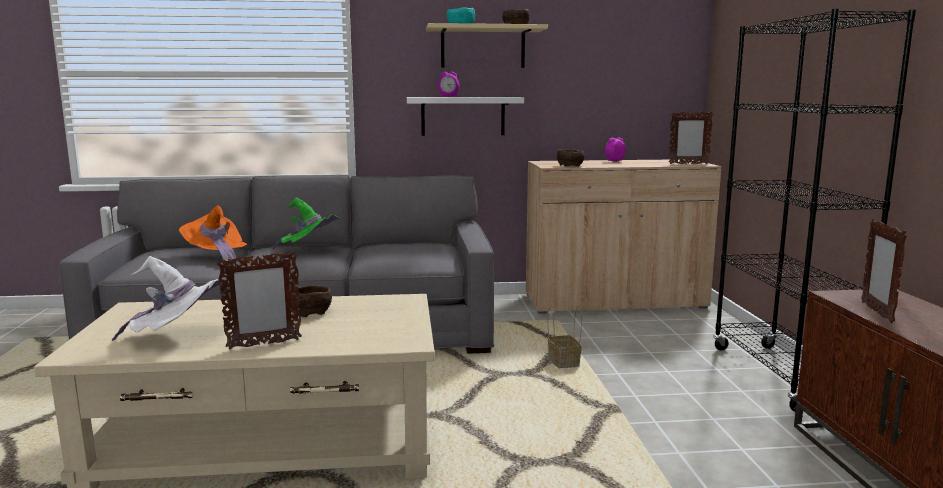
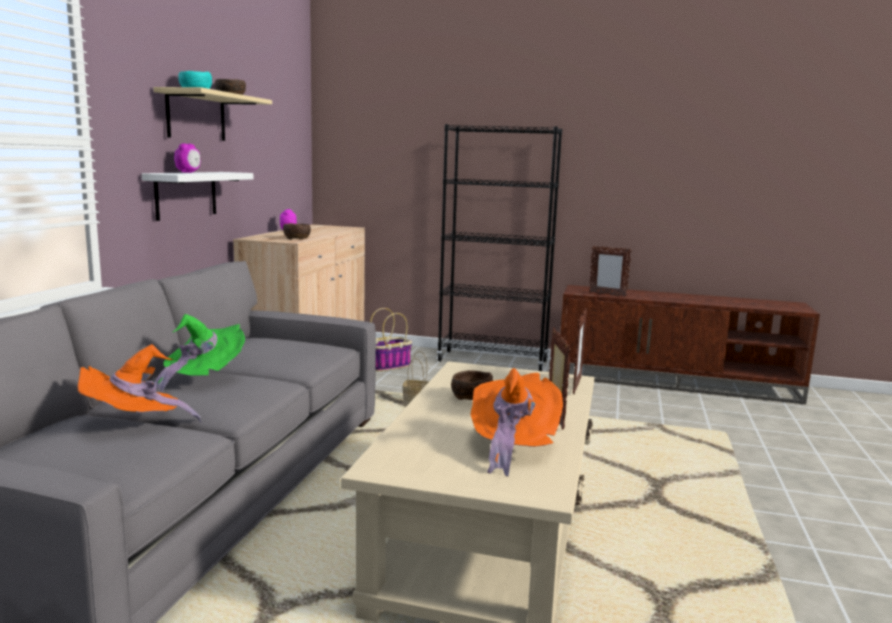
camera: 70 degrees left, 0 degrees up
white hat [112,256,222,341] -> orange hat [471,368,563,476]
picture frame [669,111,713,164] -> picture frame moved to [573,308,587,394]
none -> basket [370,308,412,372]

